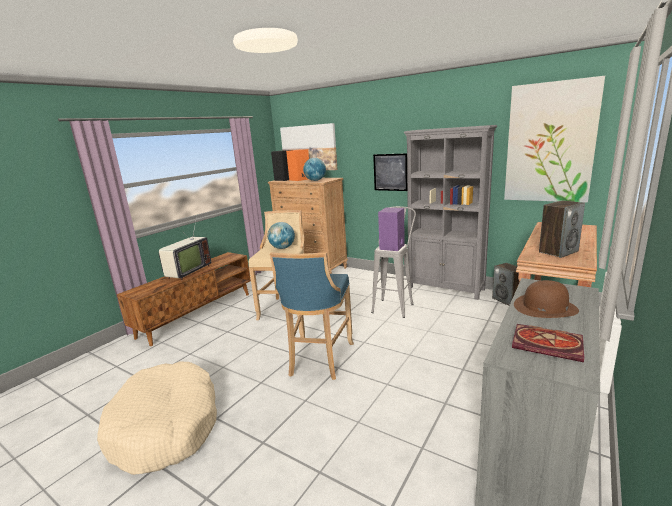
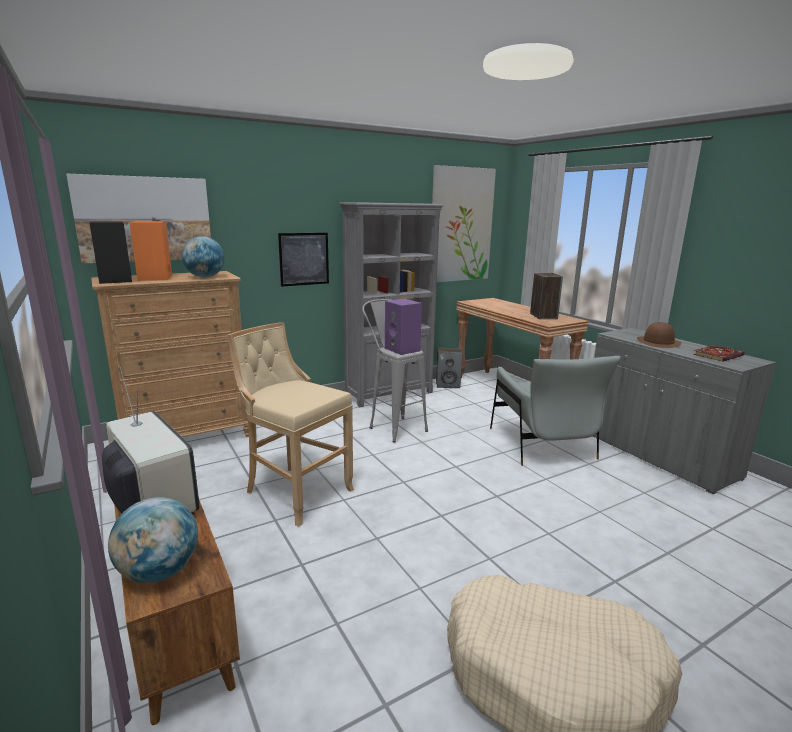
camera: 65 degrees left, 0 degrees up
globe [268,222,295,249] -> globe moved to [108,497,198,583]
blue stool [270,252,354,380] -> none
none -> grey armchair [490,356,621,466]

